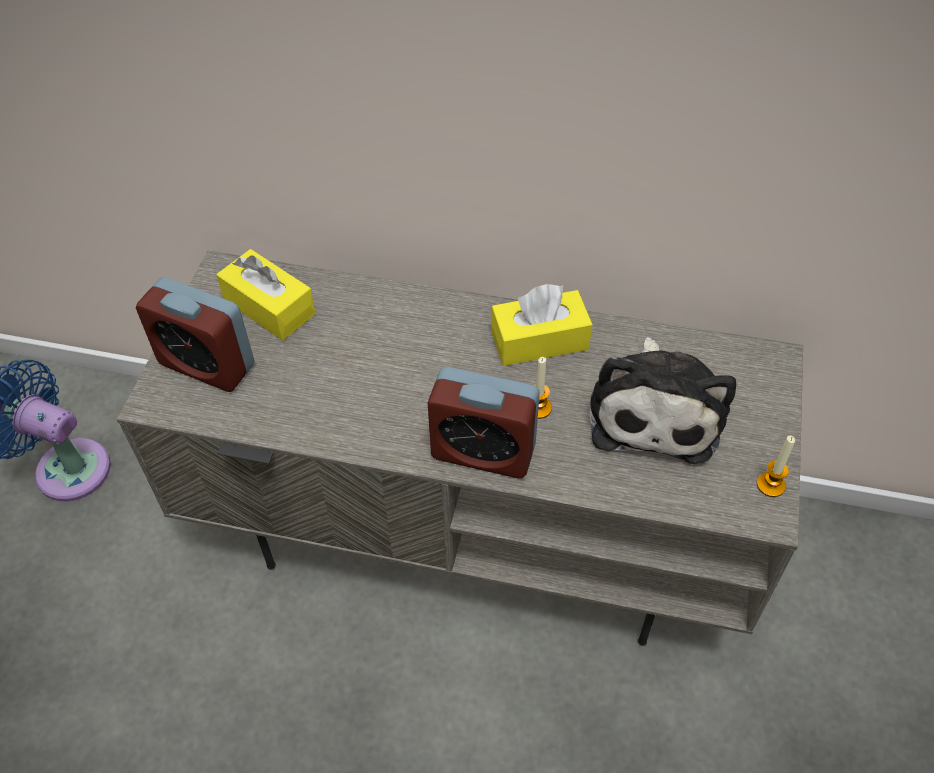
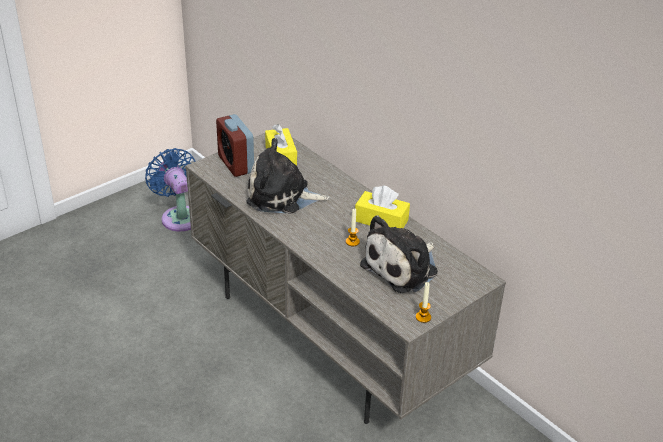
camera: 35 degrees right, 15 degrees down
alarm clock [427,367,540,478] -> none
none -> plush toy [246,138,330,214]

